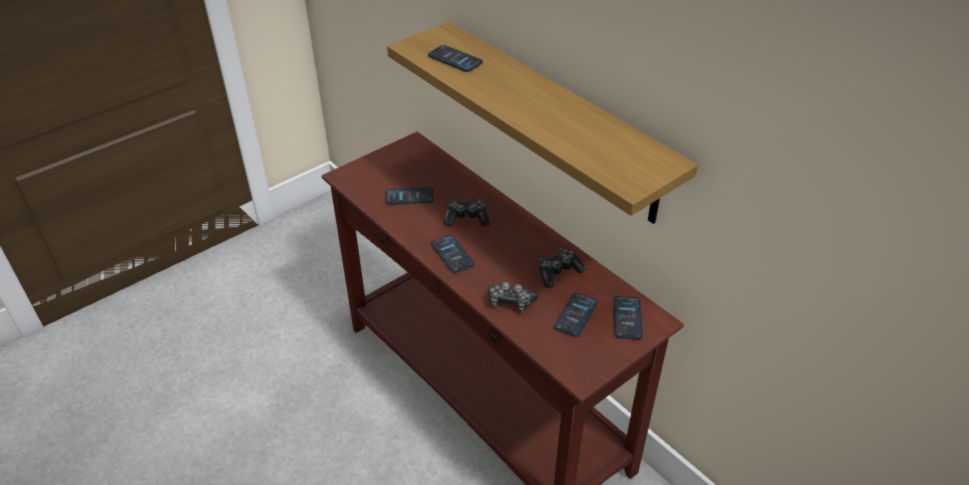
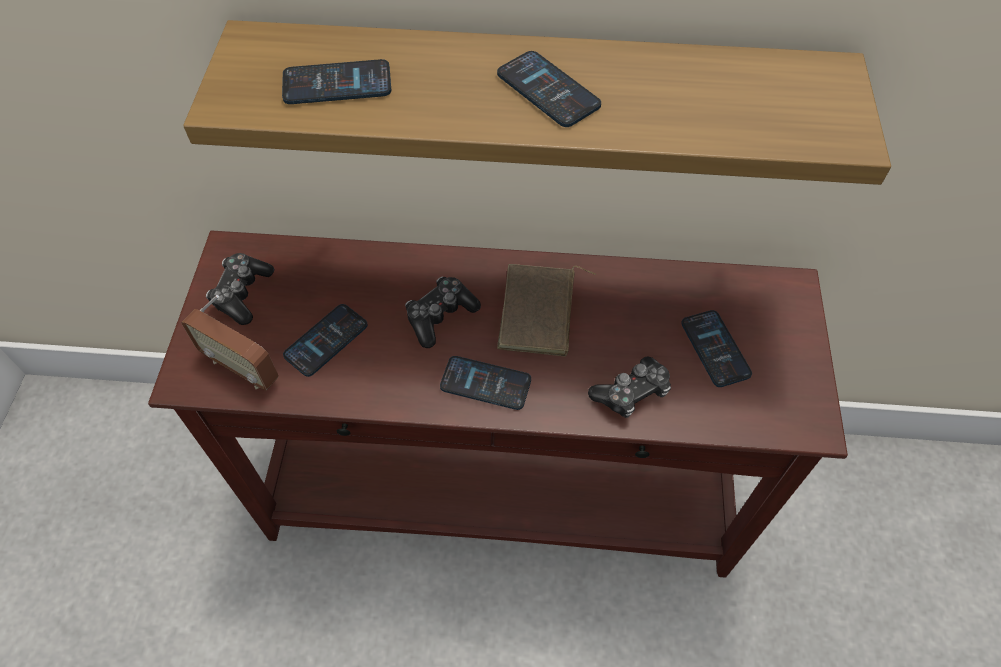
camera: 45 degrees left, 15 degrees up
game controller [538,248,586,288] -> game controller moved to [206,253,274,325]
phone [613,296,643,339] -> phone moved to [497,51,601,127]
none -> radio [181,295,279,391]
none -> brown book [497,264,596,357]

